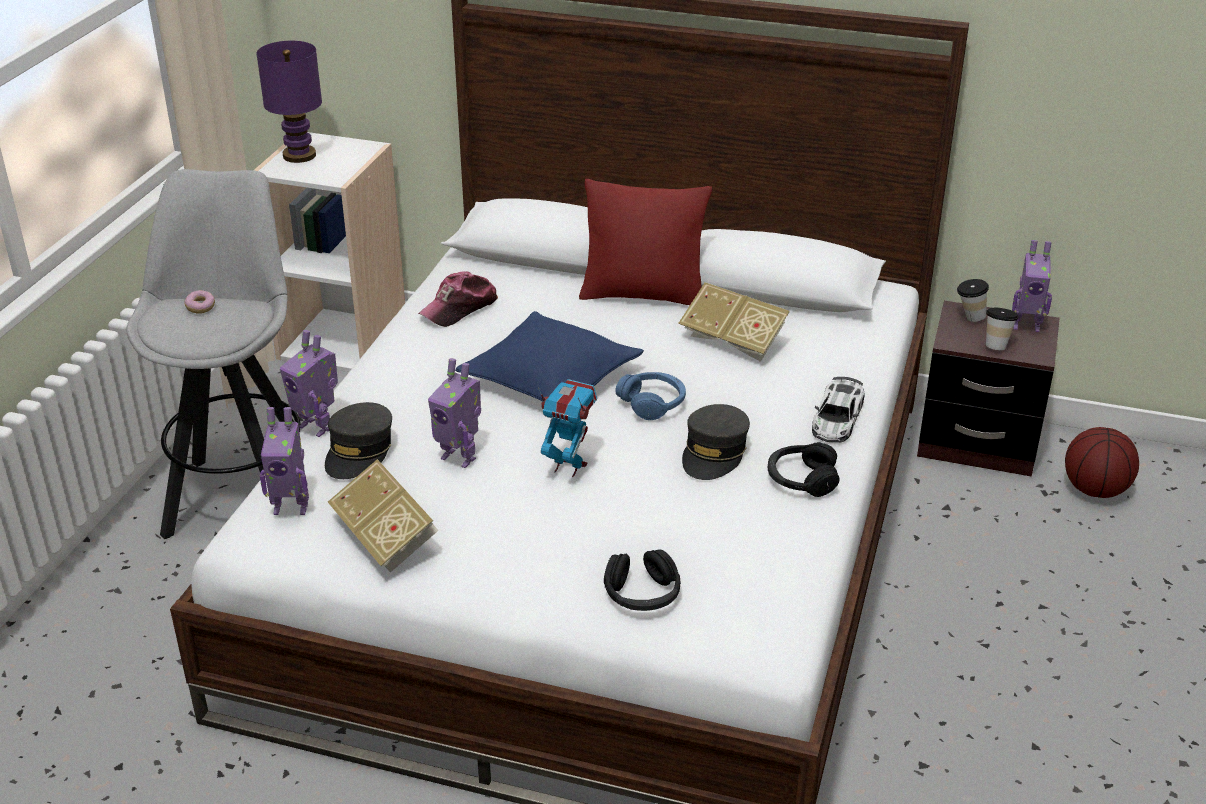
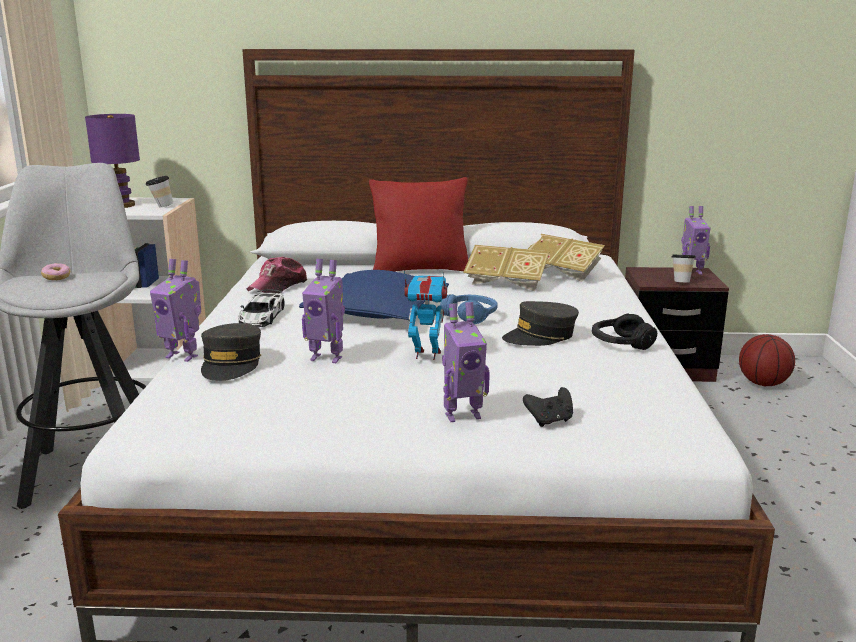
camera: 15 degrees left, 15 degrees down
toy robot [260,407,309,515] -> toy robot moved to [442,302,490,422]
book [328,459,439,573] -> book moved to [528,234,605,282]
black headphones [604,549,681,611] -> black game controller [523,387,573,427]
grey cap [682,404,750,480] -> grey cap turned 60 degrees clockwise [502,301,579,346]
toy car [812,377,865,443] -> toy car moved to [239,289,285,327]
cup [957,279,989,322] -> cup moved to [146,176,173,207]

